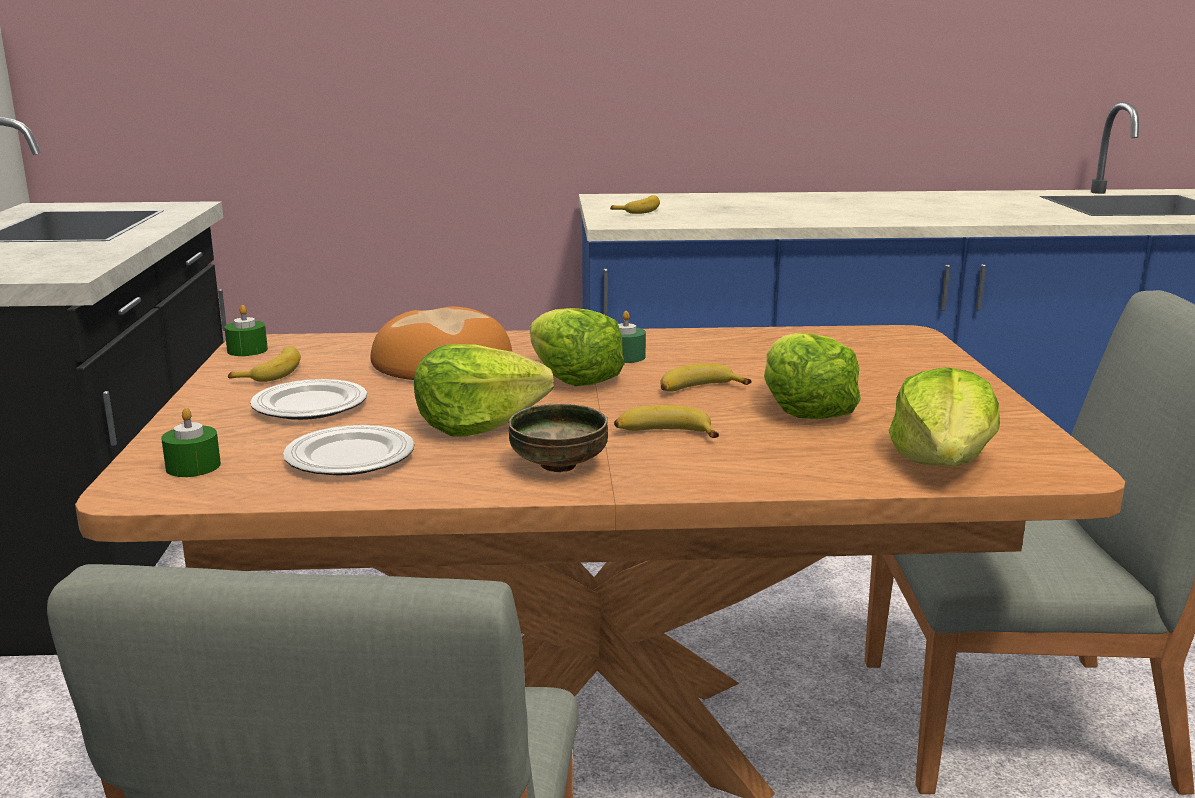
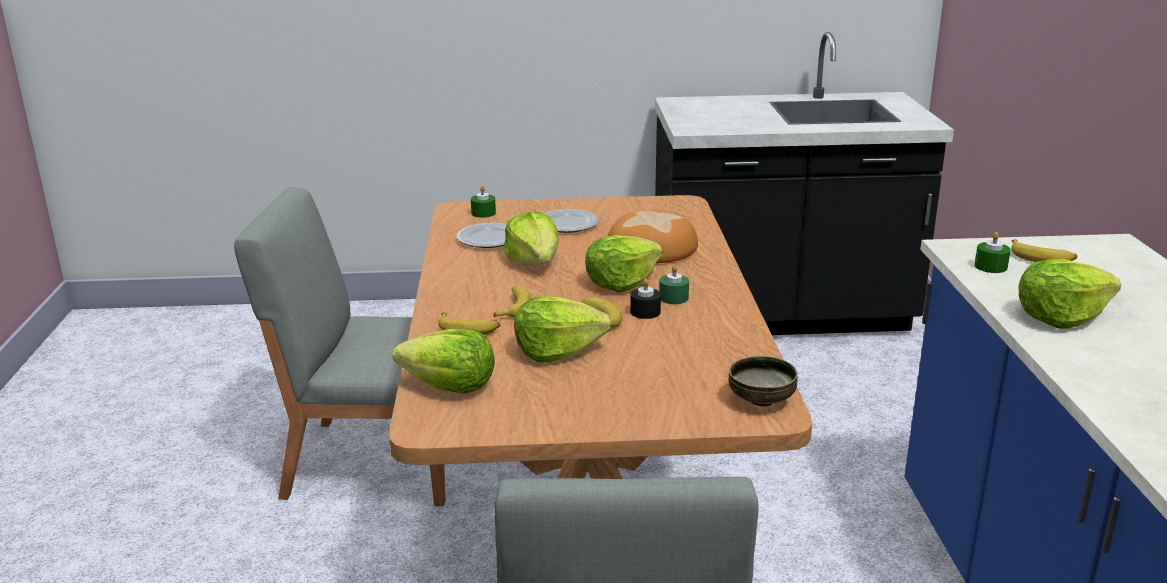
camera: 90 degrees right, 5 degrees up
green candle [224,305,268,356] -> green candle moved to [974,232,1011,273]
banana [228,346,301,382] -> banana moved to [438,312,500,335]
bowl [509,403,608,472] -> bowl moved to [729,356,798,407]
none -> black candle [630,279,661,319]
none -> lettuce [1018,259,1121,329]

